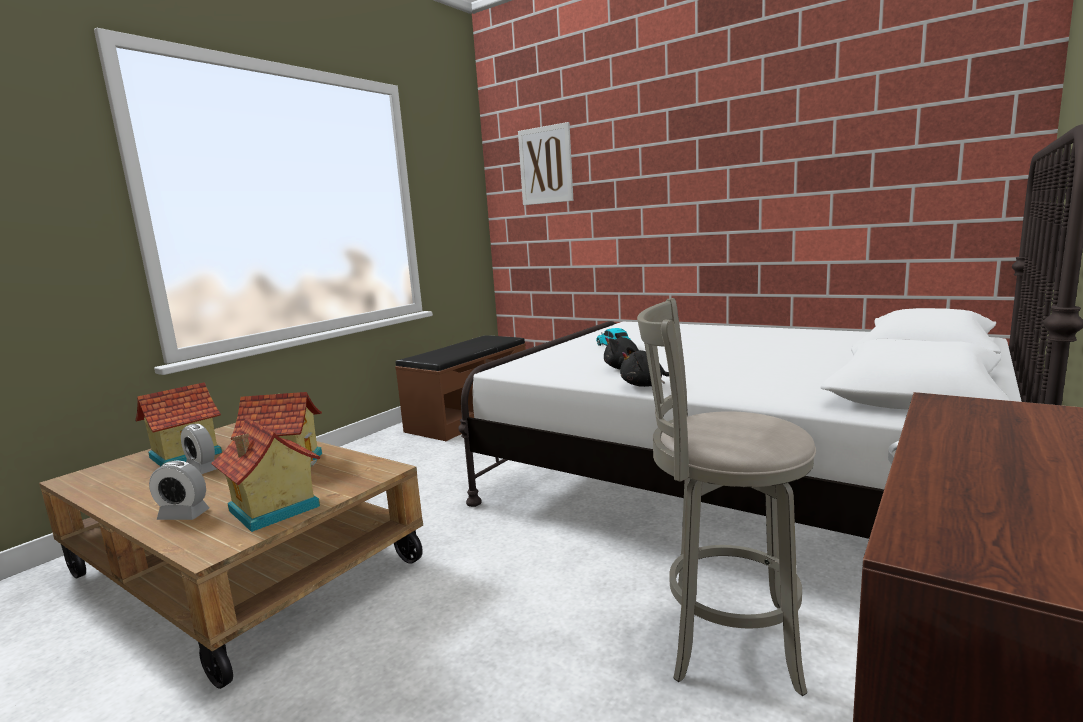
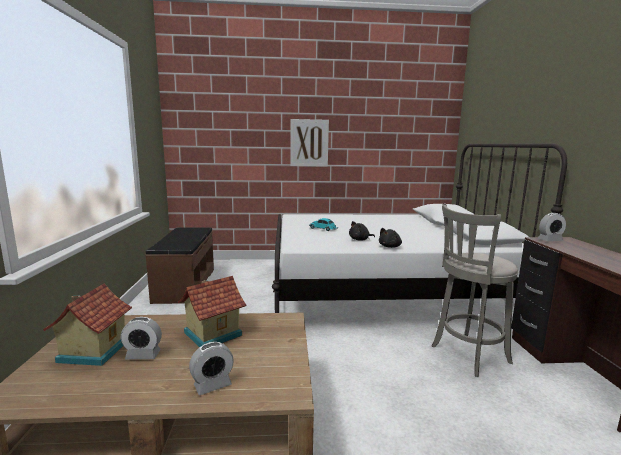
camera: 40 degrees left, 0 degrees up
toy house [211,418,320,532] -> none
picture [518,122,573,205] -> picture moved to [290,119,329,167]
none -> alarm clock [538,213,566,241]

